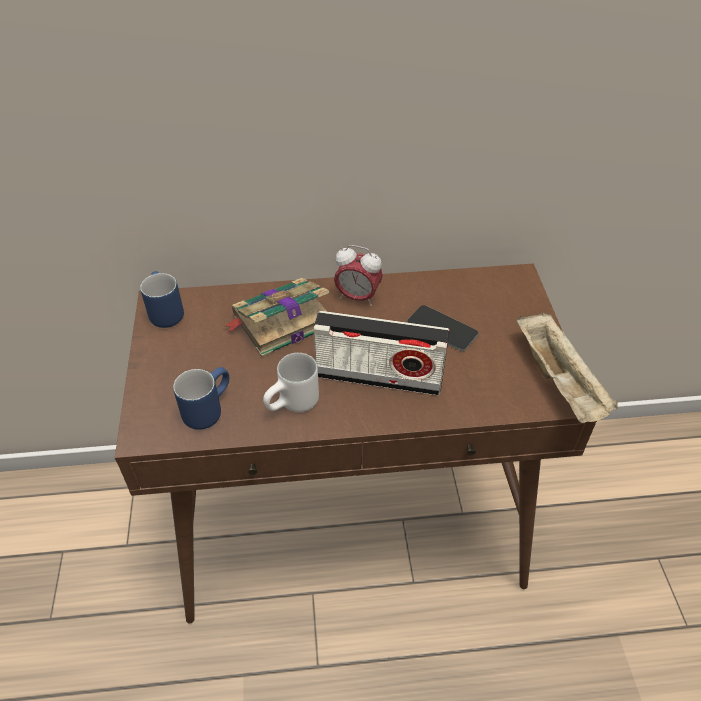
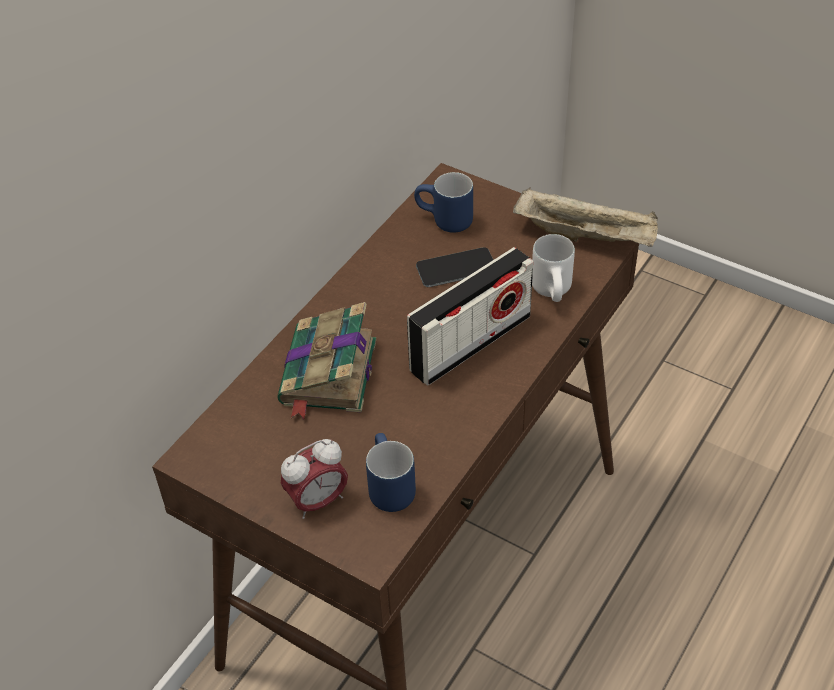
camera: 50 degrees left, 0 degrees up
blue mug [140,271,184,328] -> blue mug moved to [414,172,473,233]
white mug [263,353,319,412] -> white mug moved to [532,234,575,302]
alarm clock [334,245,383,306] -> alarm clock moved to [281,439,348,519]

